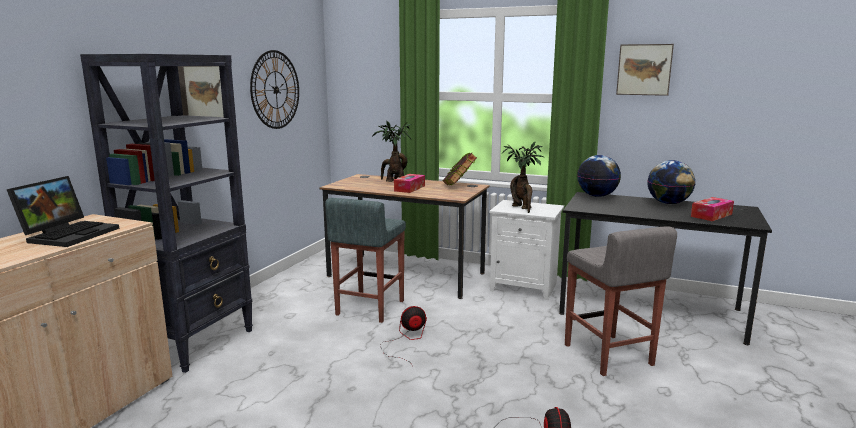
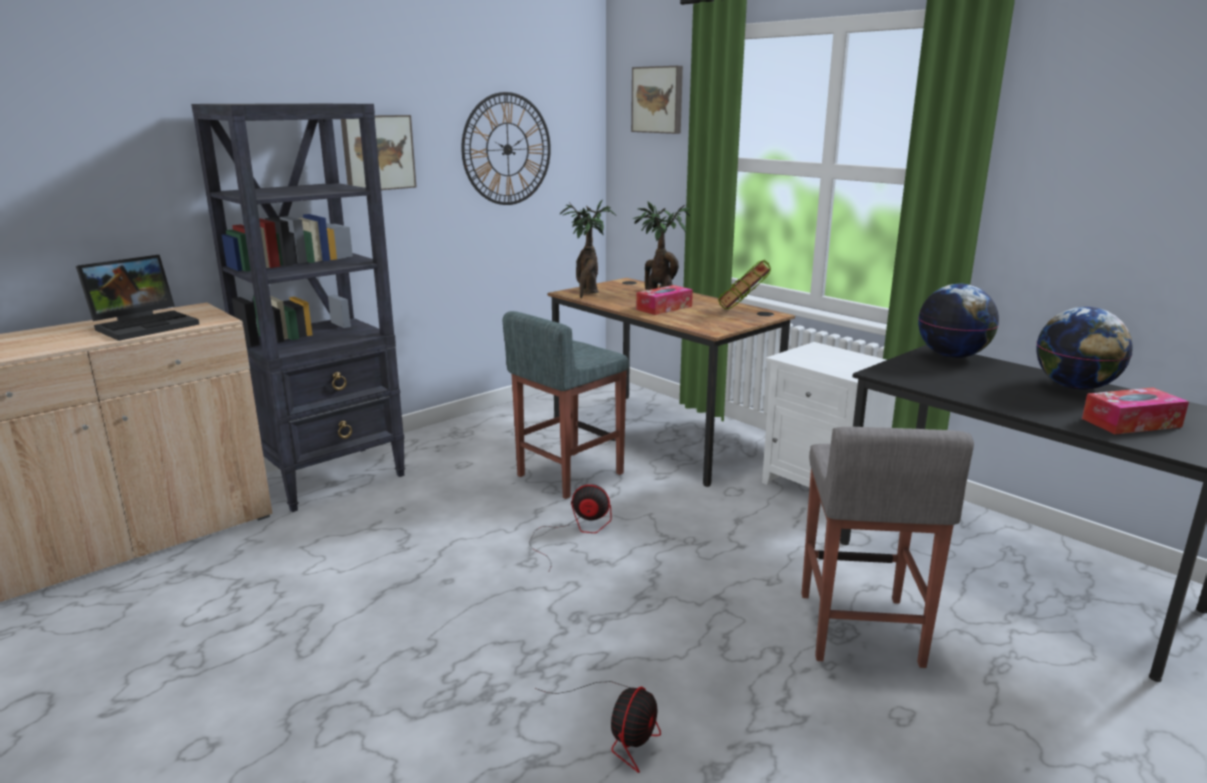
camera: 25 degrees right, 5 degrees up
potted plant [502,141,544,213] -> potted plant moved to [560,200,616,298]
picture [616,44,674,96] -> picture moved to [631,66,683,134]

